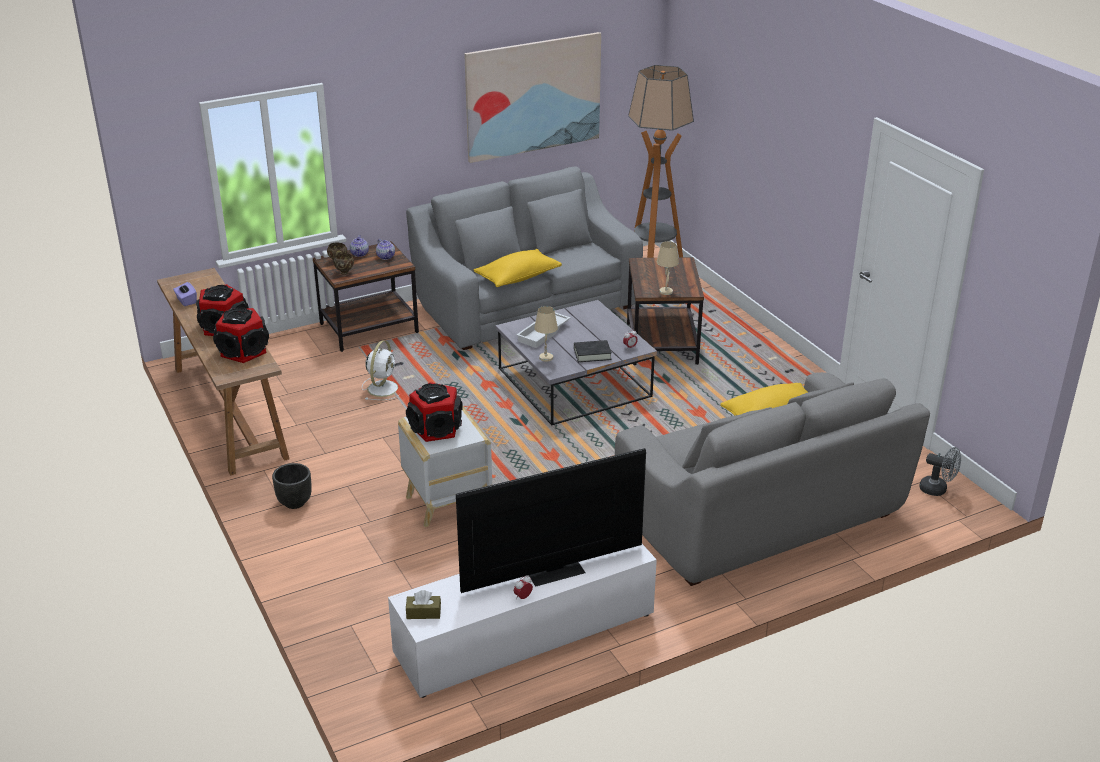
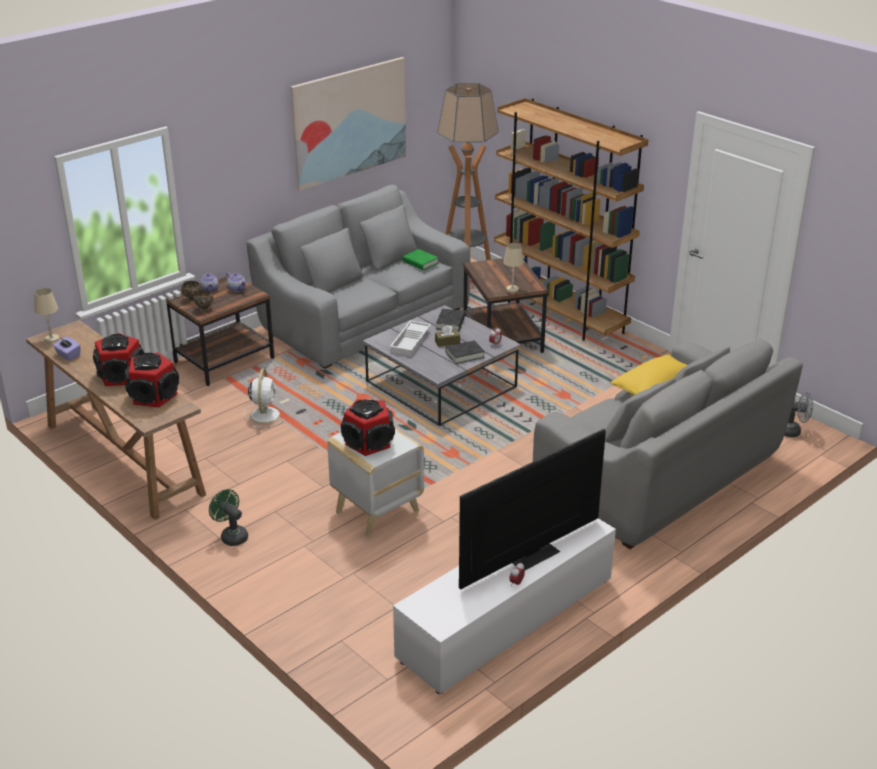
camera: 15 degrees left, 0 degrees up
black planter [272,463,312,509] -> green fan [209,489,248,546]
brown tissue box [406,590,441,619] -> brown tissue box moved to [435,325,460,347]
yellow pillow [474,249,562,287] -> none
beige table lamp [534,306,558,362] -> beige table lamp moved to [34,288,59,343]
none -> green book [403,249,439,270]
none -> black book [436,309,465,331]
none -> brown bookcase [494,98,648,341]

